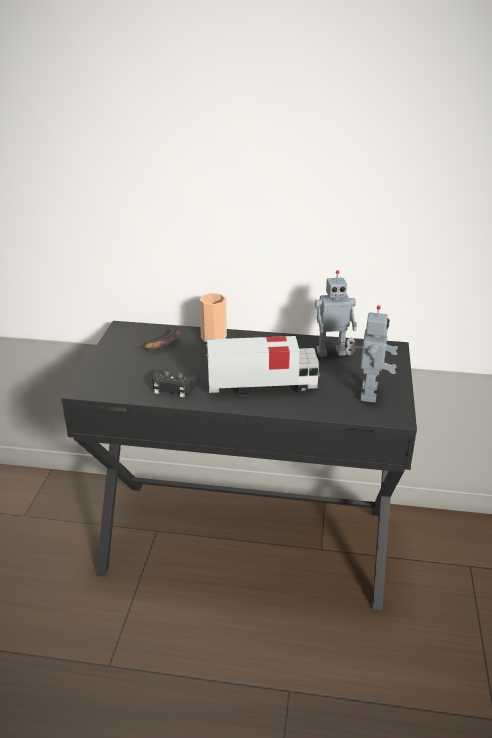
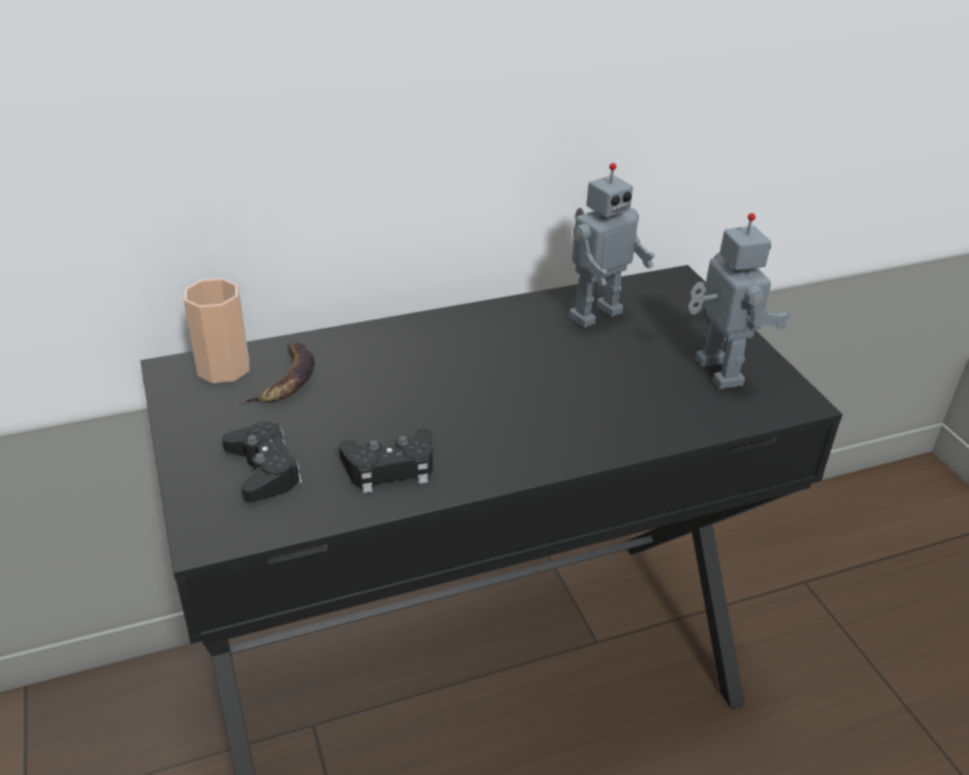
camera: 30 degrees left, 5 degrees up
cup [199,293,227,342] -> cup moved to [183,278,250,383]
toy truck [206,336,321,396] -> none
none -> black game controller [222,421,302,502]

